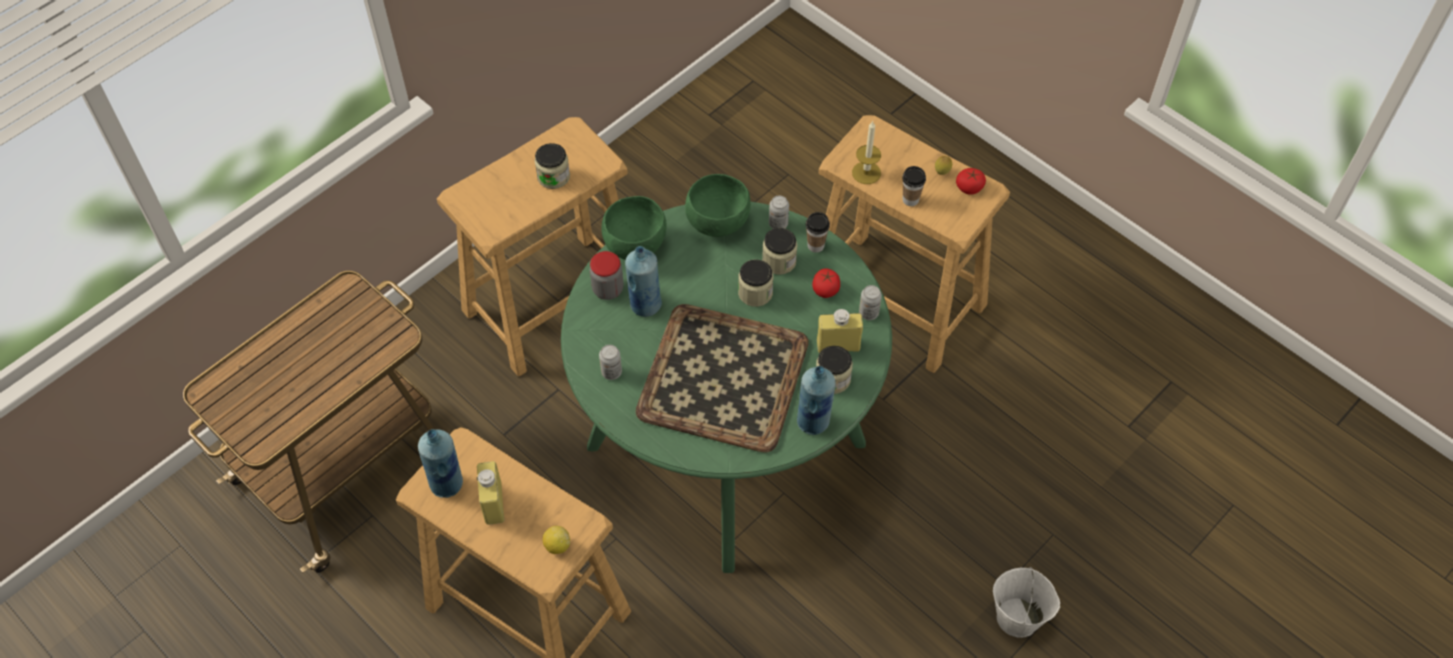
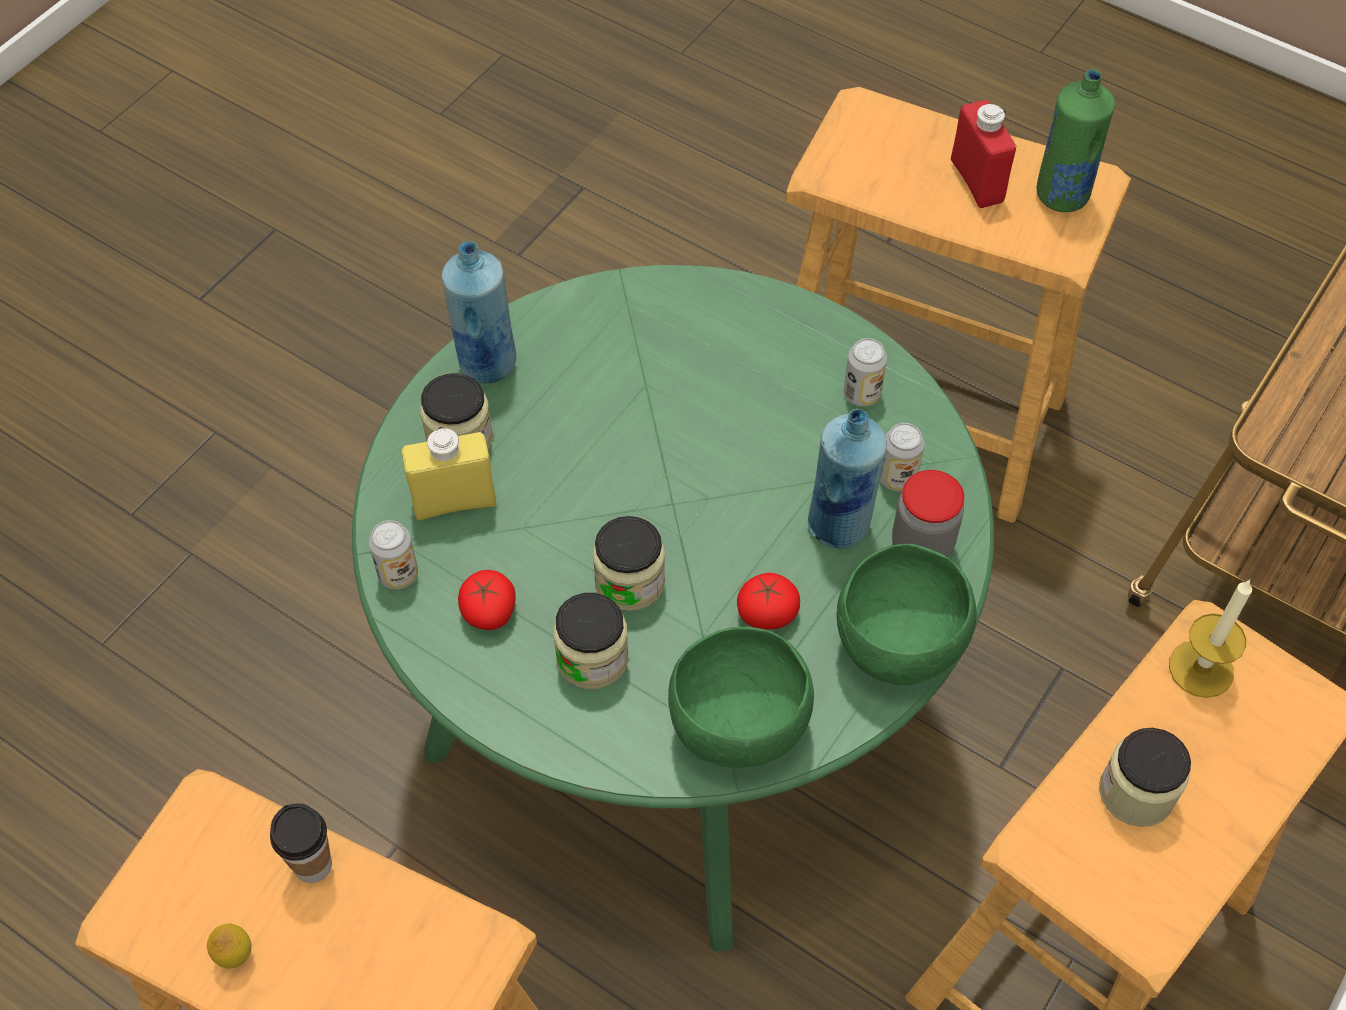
camera: 170 degrees right, 0 degrees up
blue bottle [418,429,463,498] -> green bottle [1037,69,1115,212]
yellow bottle [477,461,504,525] -> red bottle [951,100,1016,208]
lemon [543,526,570,554] -> none
tray [636,304,809,453] -> none
can [769,195,789,229] -> can moved to [880,423,924,491]
cup [806,212,830,253] -> none
candle [852,121,881,184] -> candle moved to [1169,579,1252,698]
tomato [956,168,986,195] -> tomato moved to [737,573,800,630]
white bucket [993,567,1060,638] -> none

